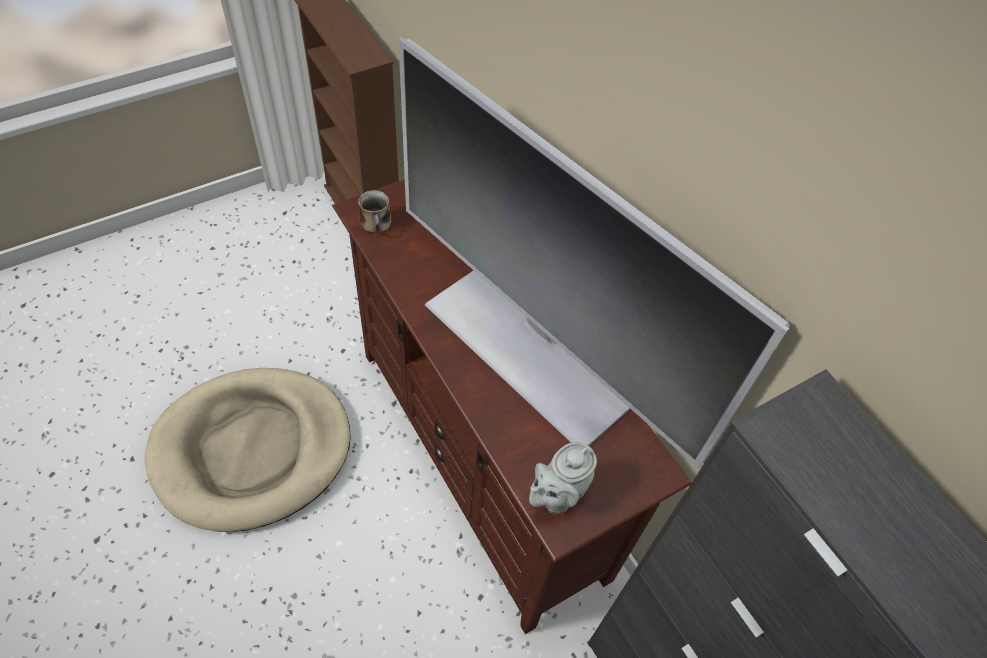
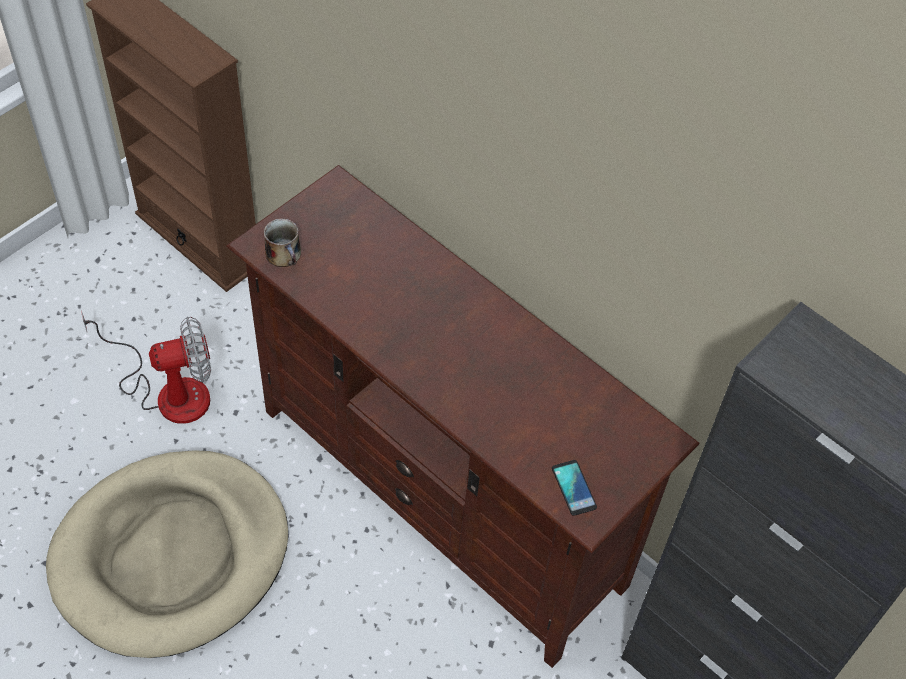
camera: 15 degrees left, 0 degrees up
television [398,37,790,468] -> none
grey teapot [529,442,597,514] -> phone [552,460,597,516]
none -> fan [81,310,211,424]

